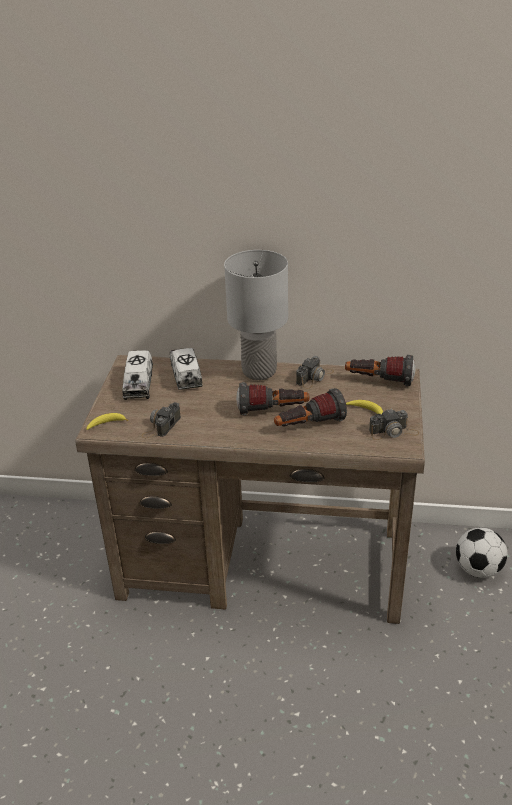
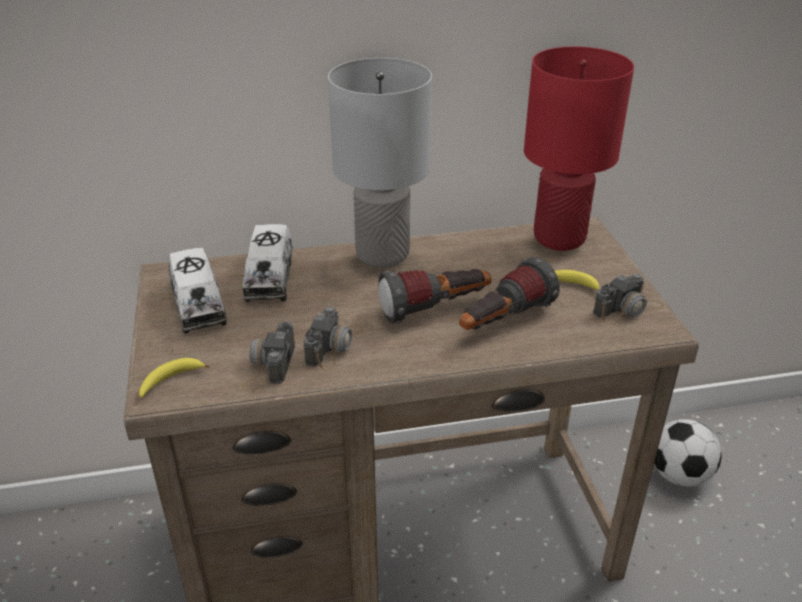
camera: 20 degrees left, 0 degrees up
toy truck [170,348,203,390] -> toy truck turned 150 degrees counterclockwise [242,224,293,302]
camera [296,356,334,389] -> camera moved to [304,307,363,370]
flashlight [345,355,415,386] -> red table lamp [524,46,634,251]

